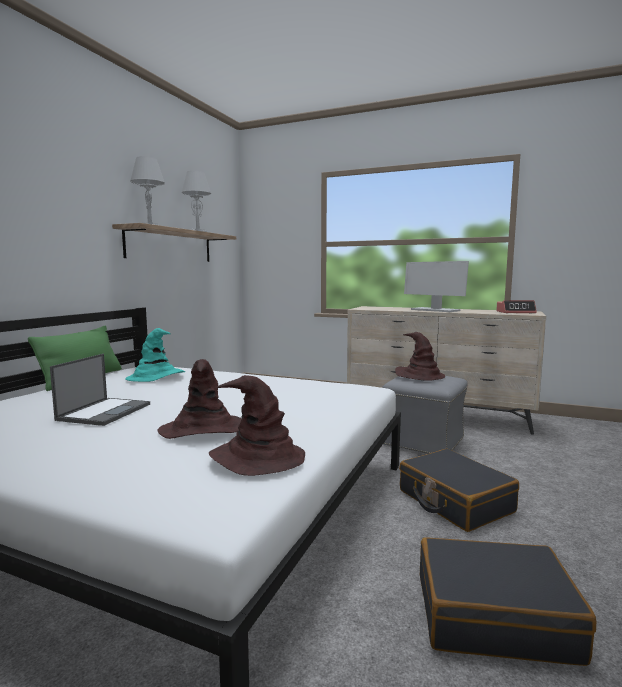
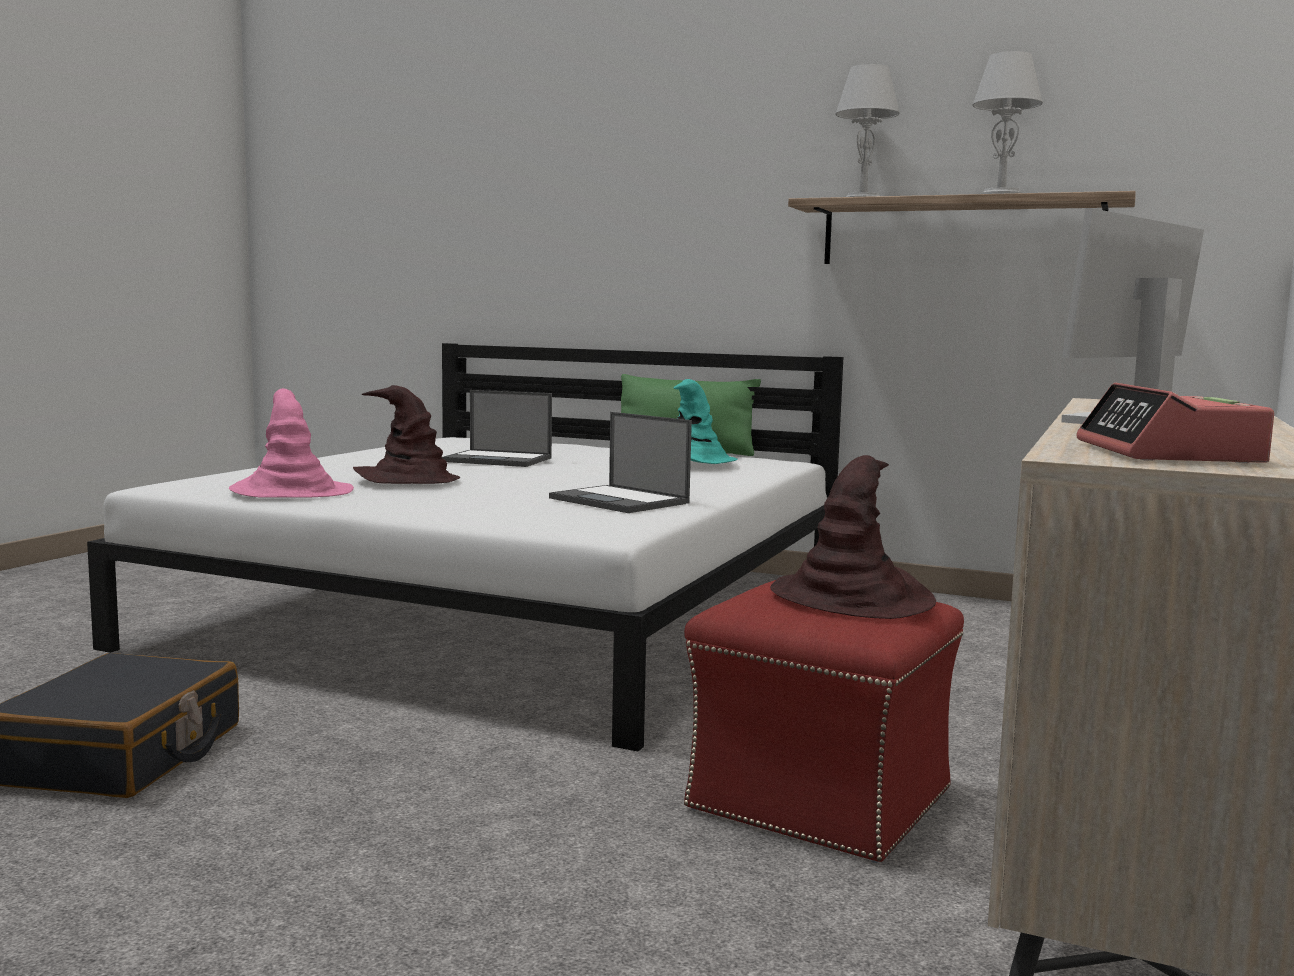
camera: 90 degrees right, 0 degrees up
brown hat [209,375,305,476] -> pink hat [229,388,354,498]
grey ottoman [382,376,468,454] -> red ottoman [684,580,964,863]
black suitcase [399,449,519,532] -> none
none -> laptop [549,412,692,513]

